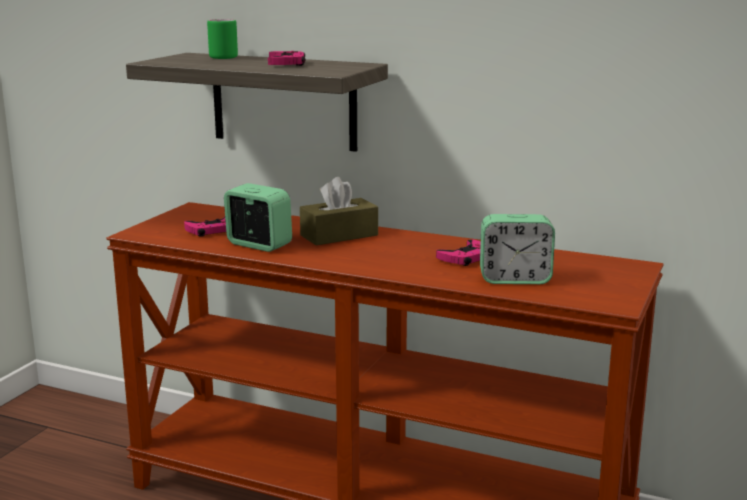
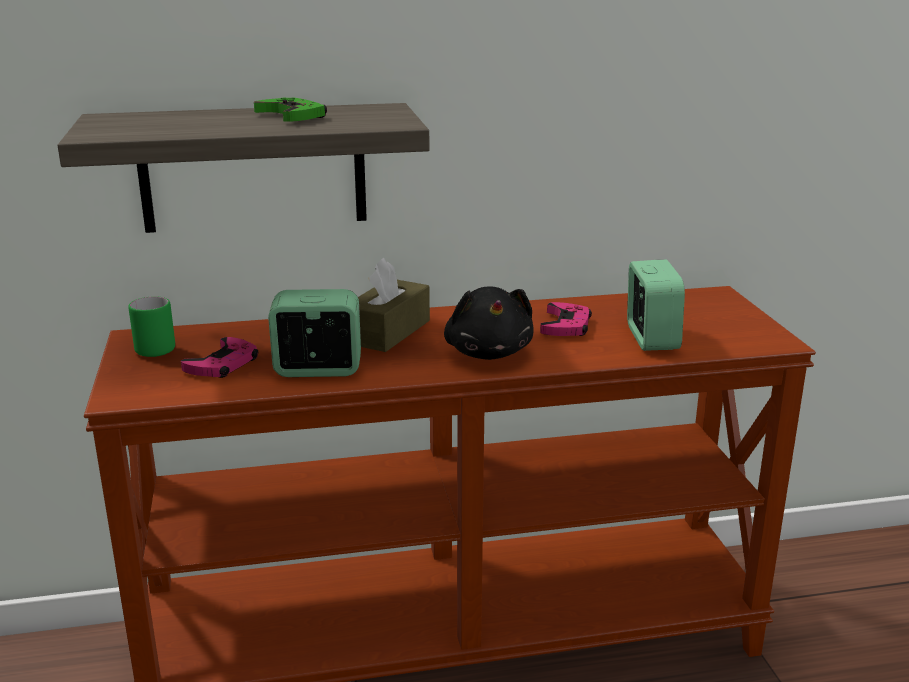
camera: 35 degrees left, 5 degrees up
green mug [207,19,238,59] -> green mug moved to [128,296,175,357]
pink game controller [268,51,305,66] -> green game controller [254,97,327,122]
alarm clock [480,214,555,284] -> alarm clock turned 60 degrees counterclockwise [627,260,685,351]
none -> black plush toy [444,286,533,360]

